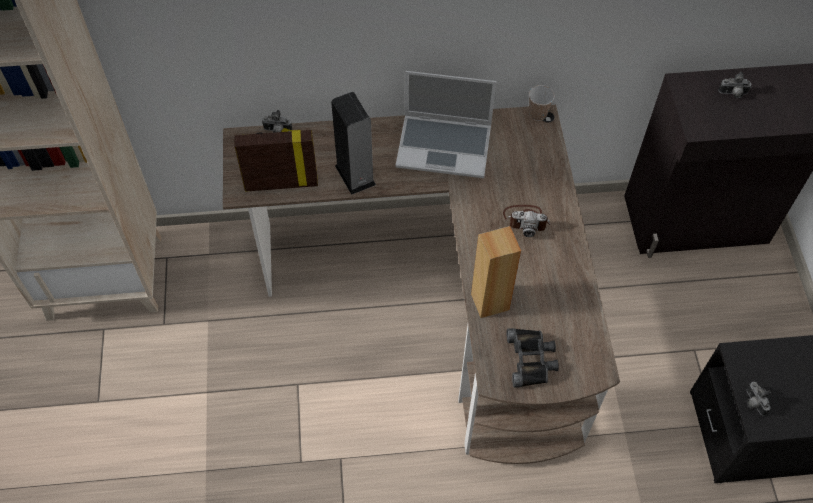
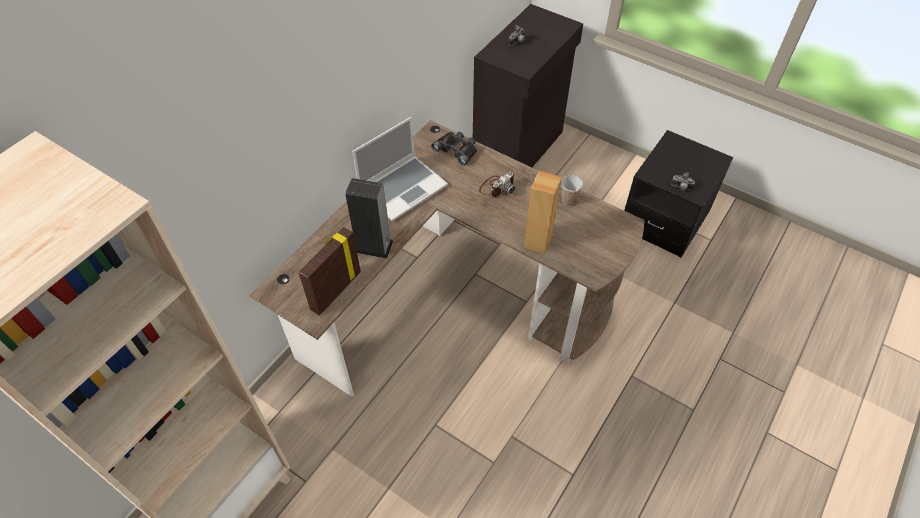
camera: 50 degrees left, 5 degrees down
camera [262,110,292,133] -> none
black binoculars [507,328,559,388] -> black binoculars moved to [431,131,477,166]
cup [529,85,555,121] -> cup moved to [561,175,583,205]

